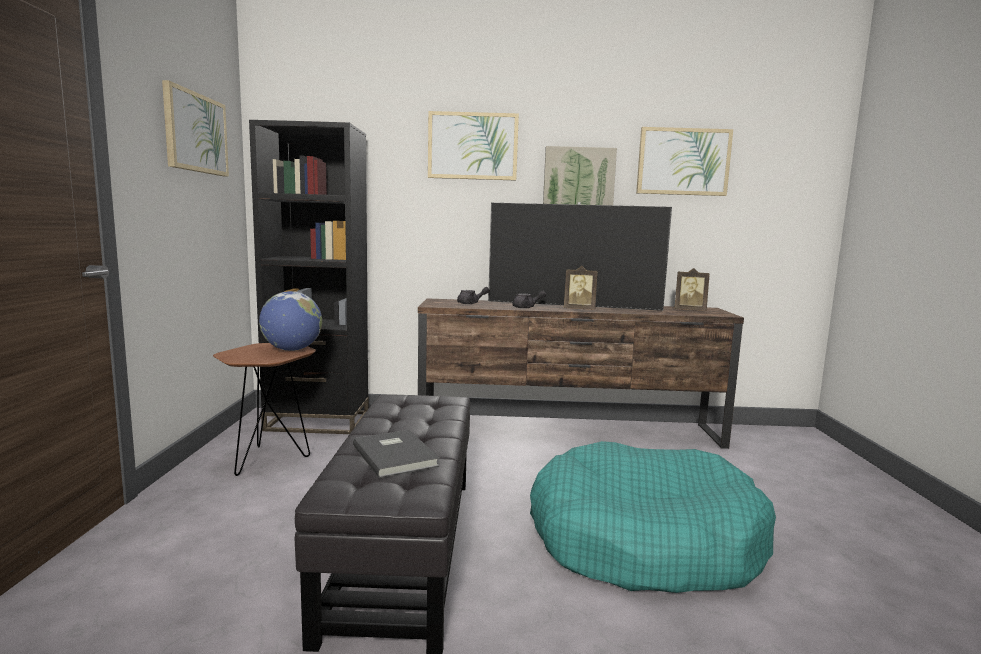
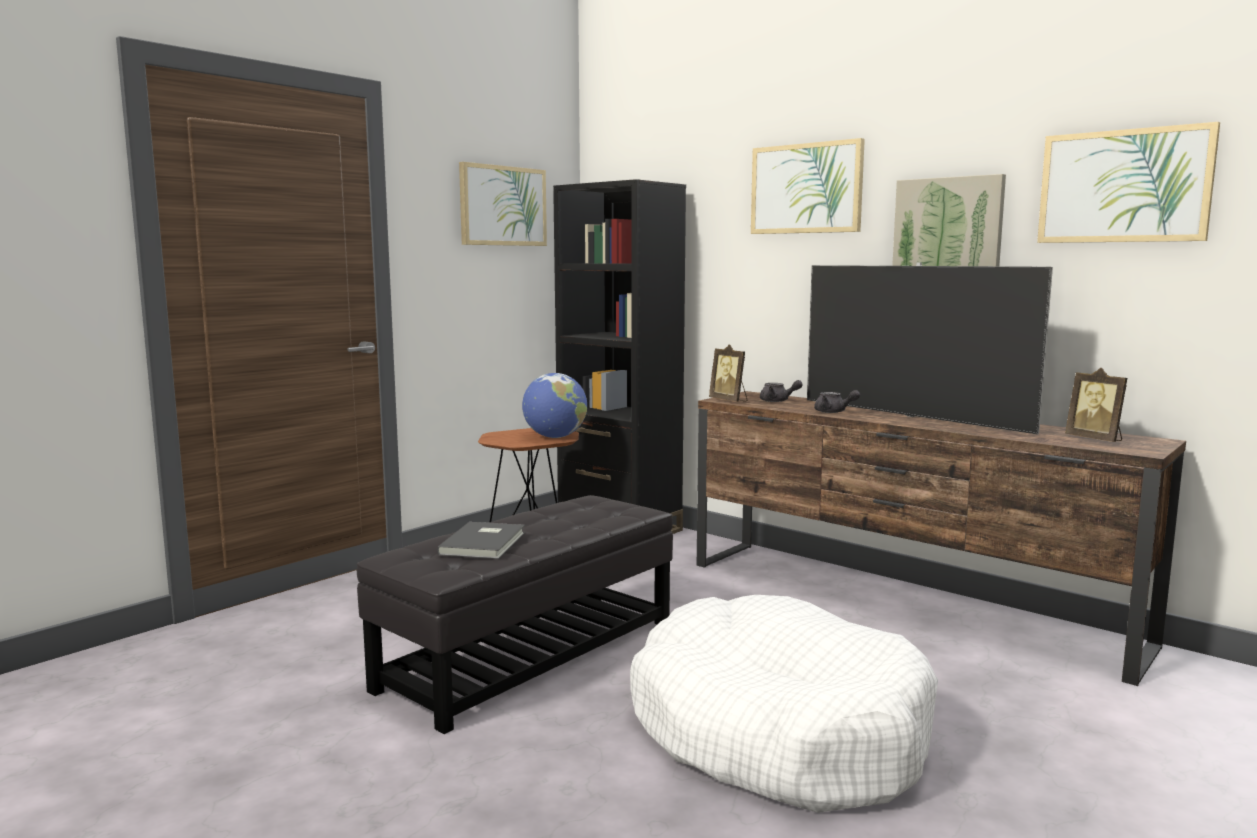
camera: 40 degrees right, 0 degrees up
turquoise dog bed [530,441,776,593] -> white dog bed [630,595,938,813]
picture frame [564,266,598,310] -> picture frame moved to [709,344,747,402]

